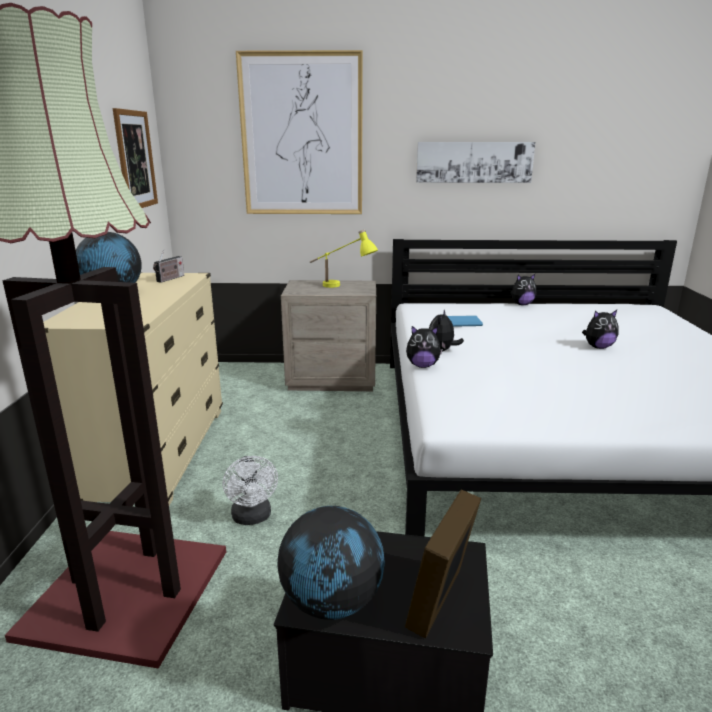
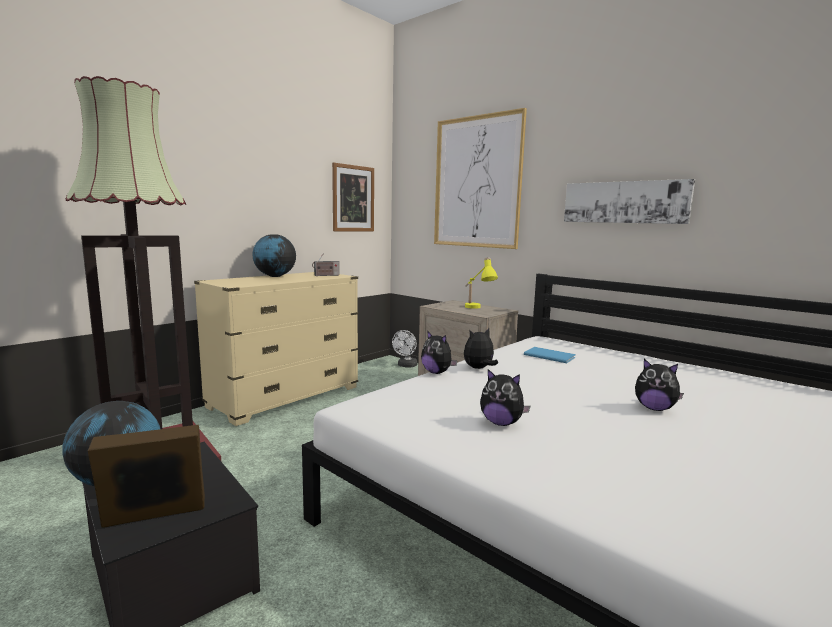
camera: 40 degrees right, 10 degrees down
white fan [223,456,278,525] -> white fan moved to [392,330,417,367]
plush toy [510,274,537,305] -> plush toy moved to [480,369,531,426]

